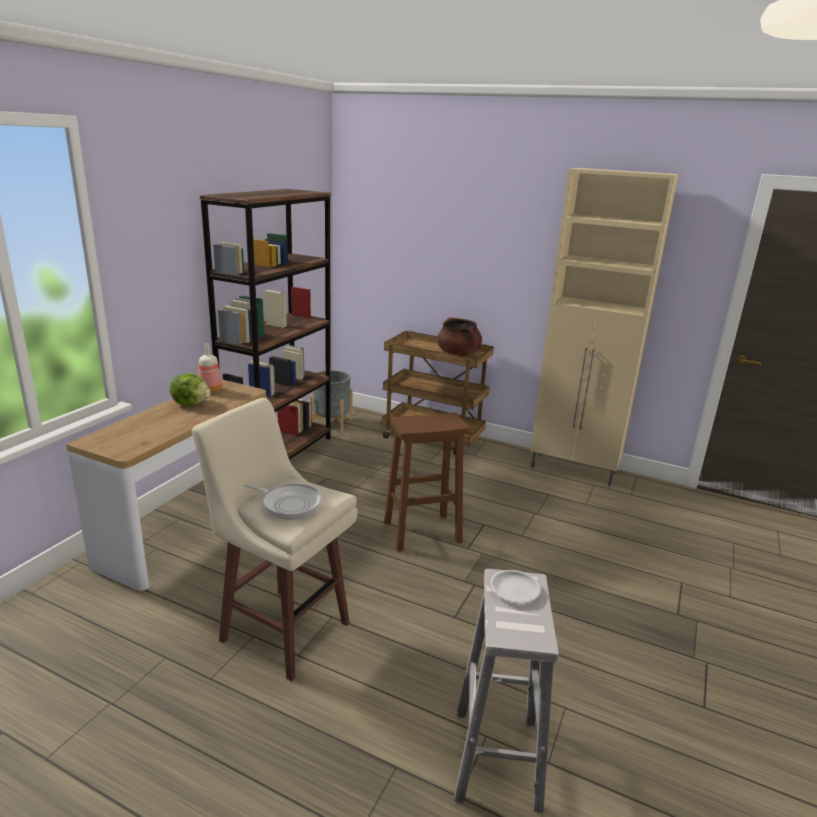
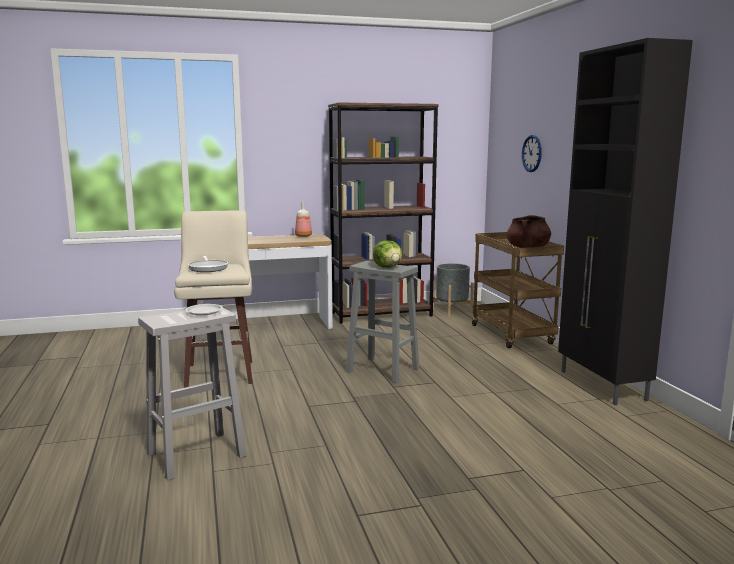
camera: 50 degrees right, 10 degrees down
lettuce [169,373,211,406] -> lettuce moved to [373,240,403,268]
brown stool [384,412,470,551] -> grey stool [346,261,419,383]
beige cabinet [530,168,678,487] -> black cabinet [558,38,693,405]
none -> wall clock [522,135,542,172]

